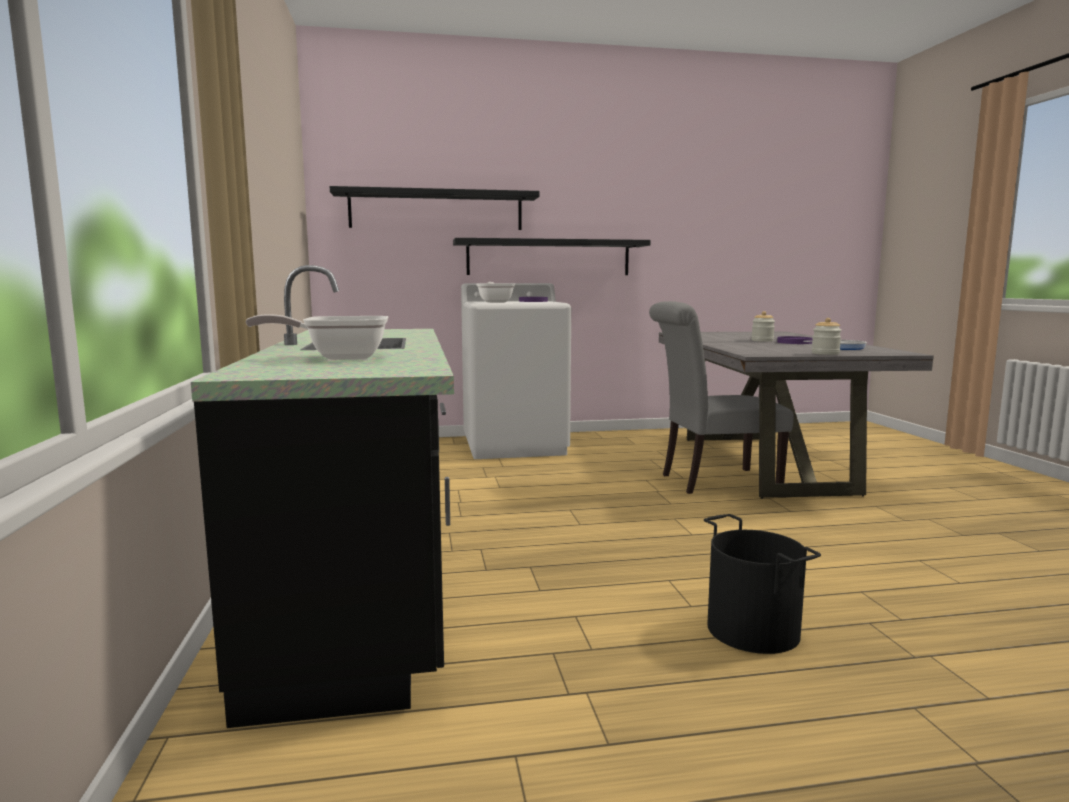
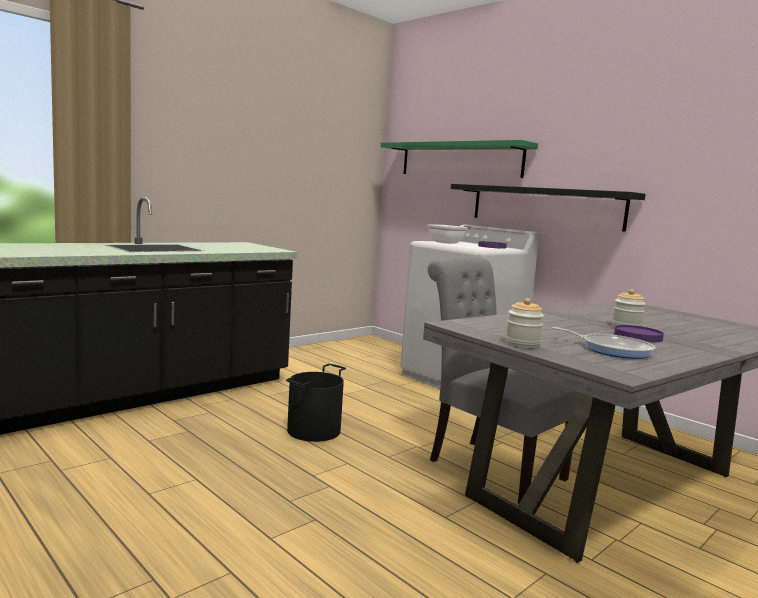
camera: 55 degrees right, 0 degrees up
frying pan [246,314,388,360] -> none
black shelf [330,186,540,230] -> green shelf [380,140,538,178]
black bucket [704,514,821,654] -> black bucket moved to [286,364,346,442]

